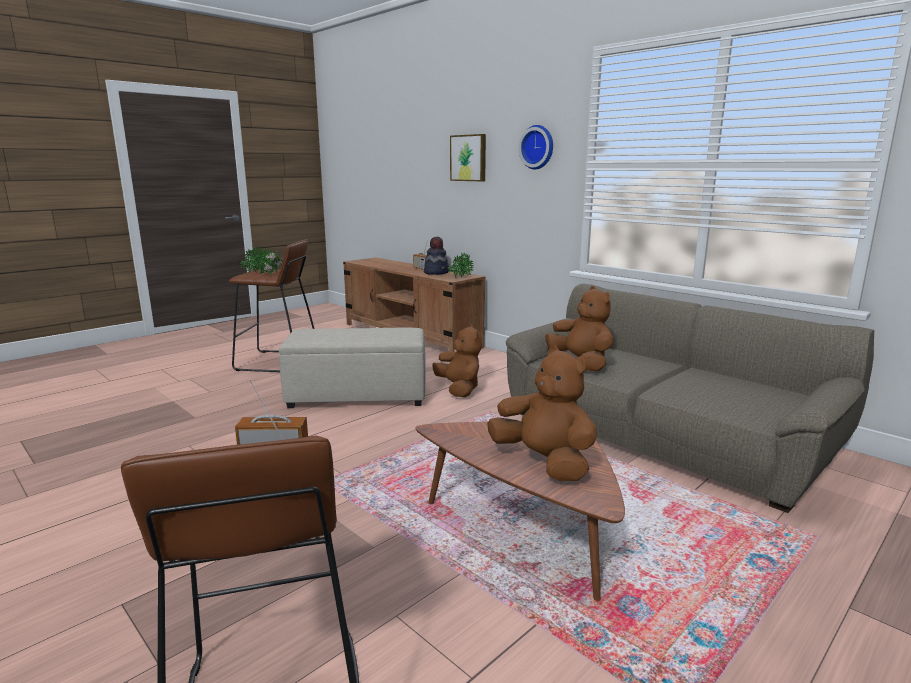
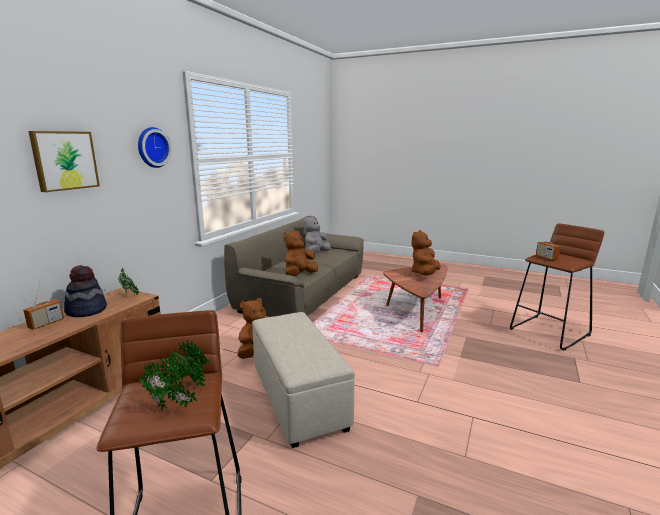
camera: 110 degrees left, 0 degrees up
none -> grey plush toy [303,216,331,253]

